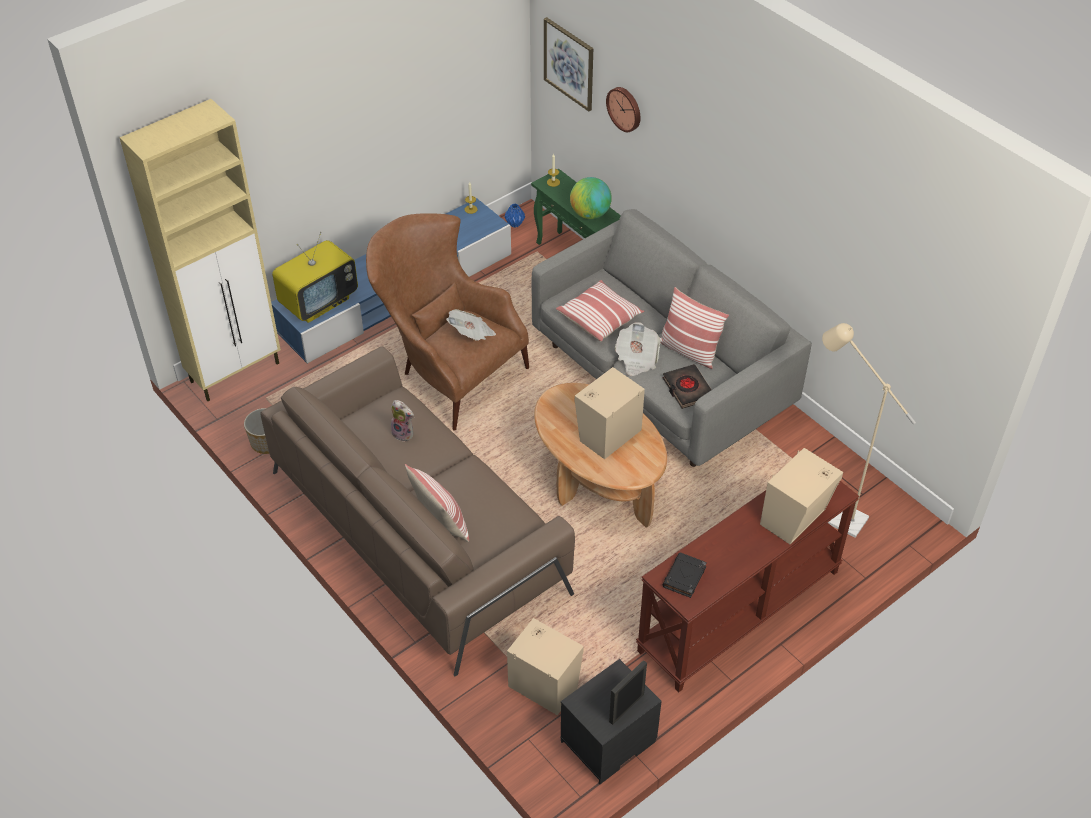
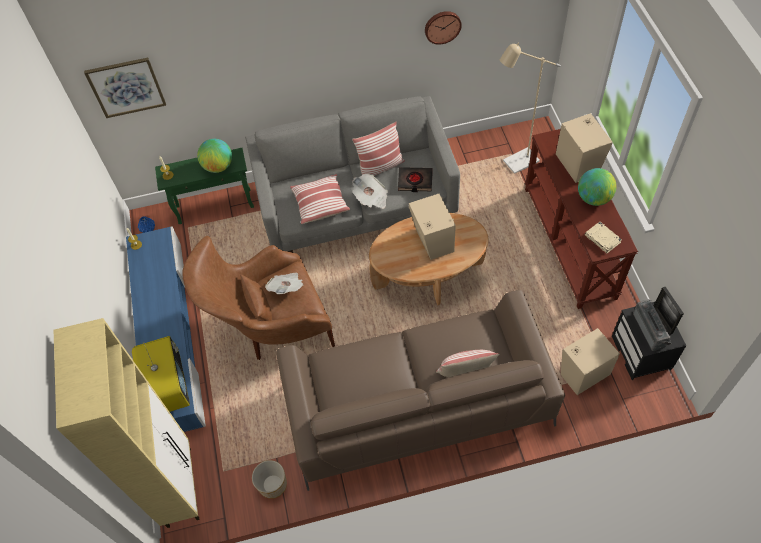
camera: 60 degrees left, 10 degrees up
plush toy [391,400,414,442] -> none
wall clock [606,87,640,132] -> wall clock moved to [425,11,462,45]
black book [663,552,707,598] -> beige book [585,222,622,253]
none -> globe [578,168,617,206]
none -> radio [633,299,672,351]

